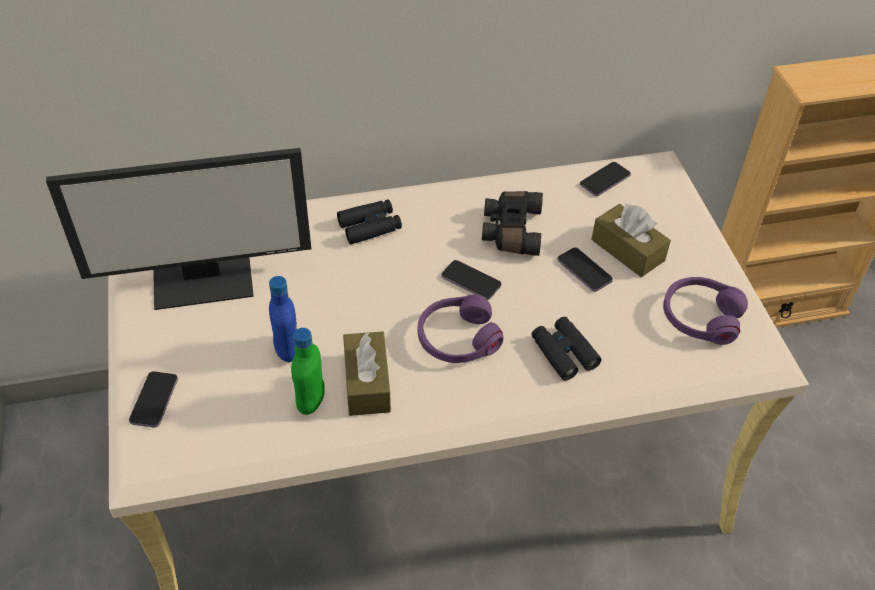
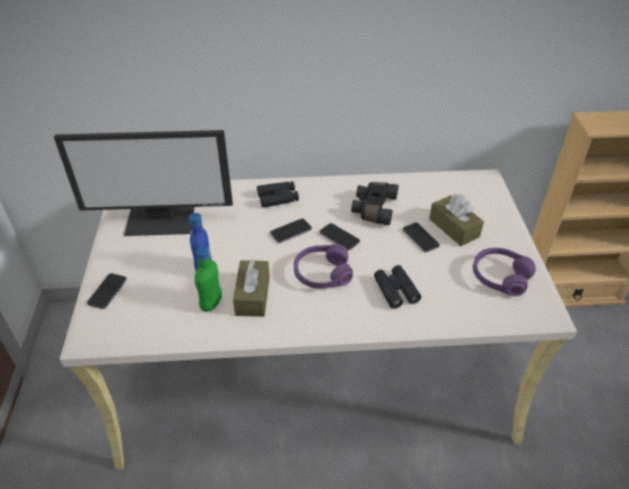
camera: 10 degrees right, 5 degrees down
phone [580,162,631,196] -> phone moved to [270,219,312,243]

